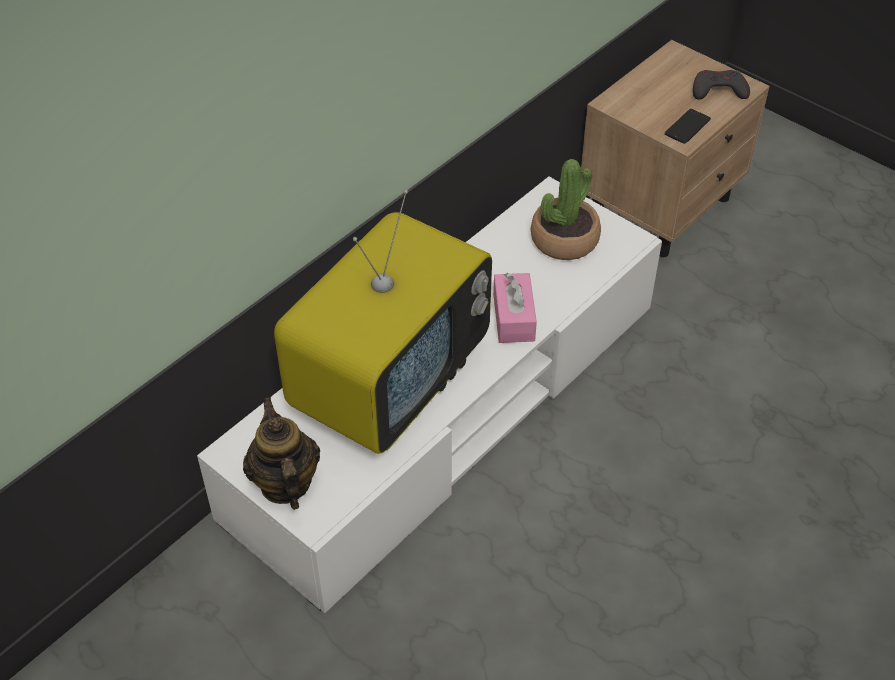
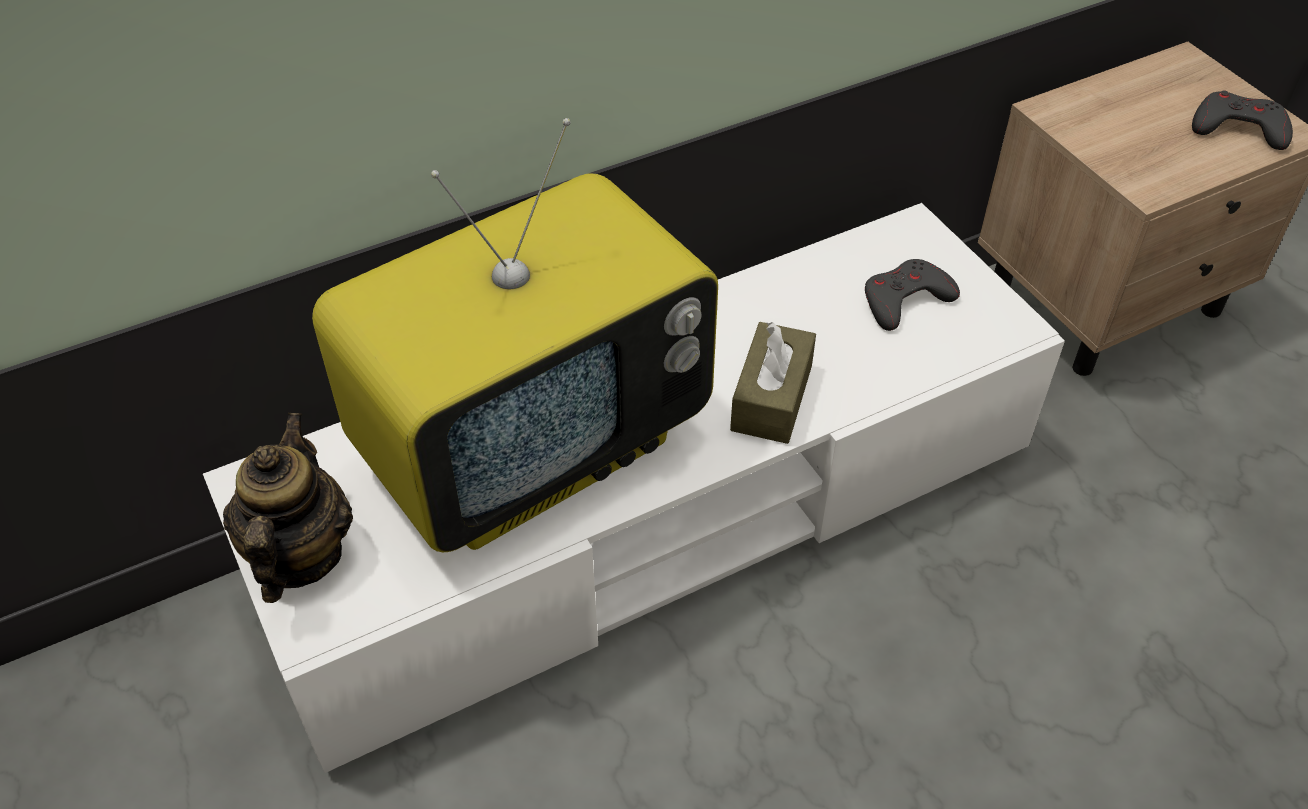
camera: 20 degrees right, 0 degrees up
pink tissue box [493,273,537,343] -> brown tissue box [730,322,816,444]
potted plant [531,159,601,260] -> grey game controller [865,259,960,331]
phone [665,109,711,144] -> none

